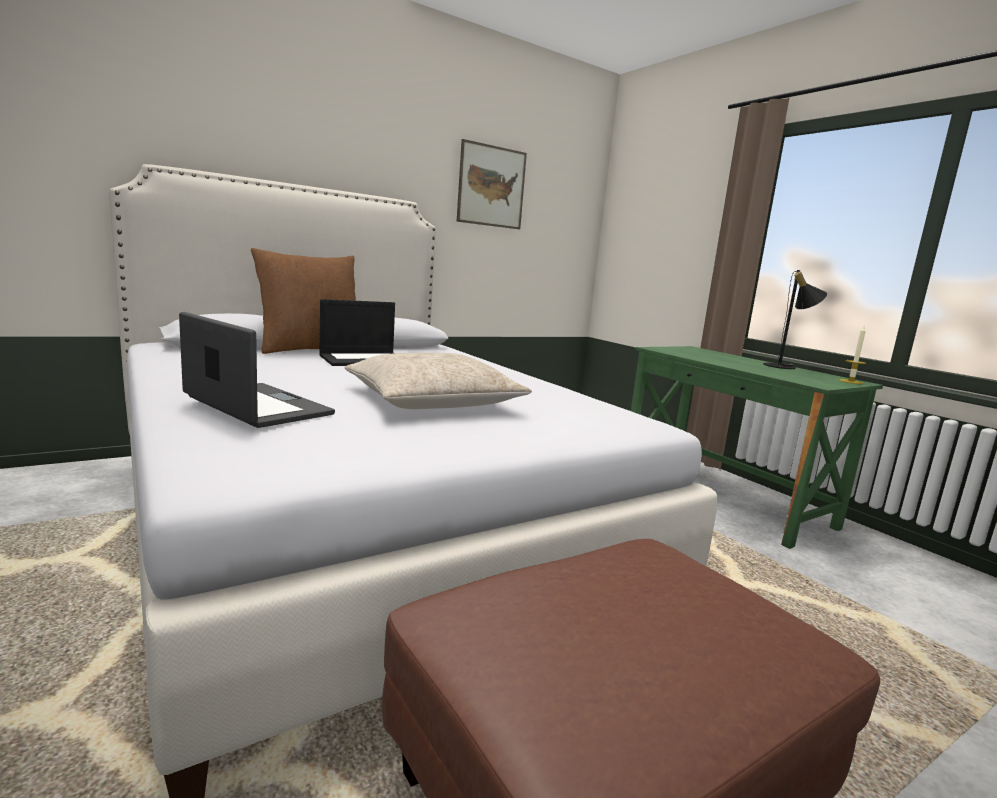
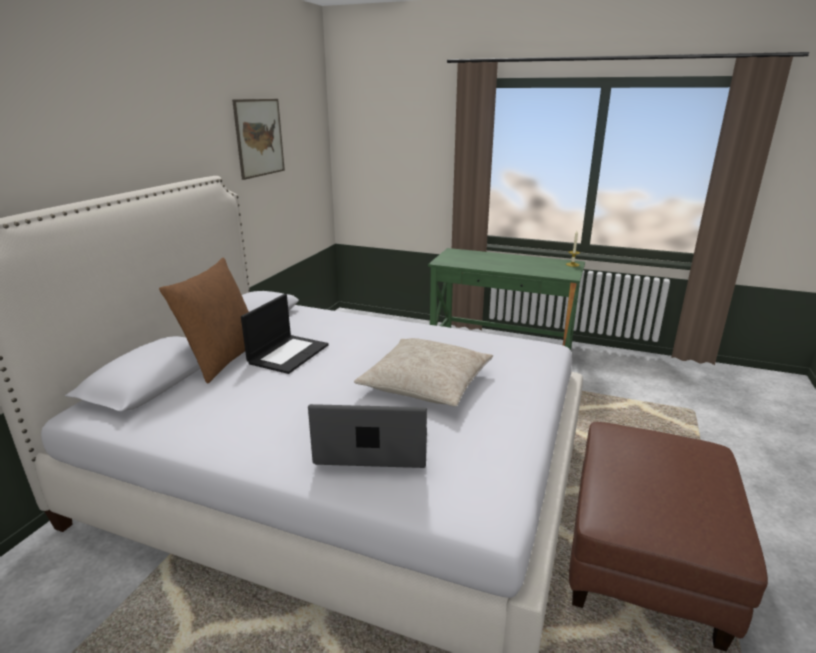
camera: 35 degrees left, 10 degrees up
black table lamp [763,270,827,369] -> none

